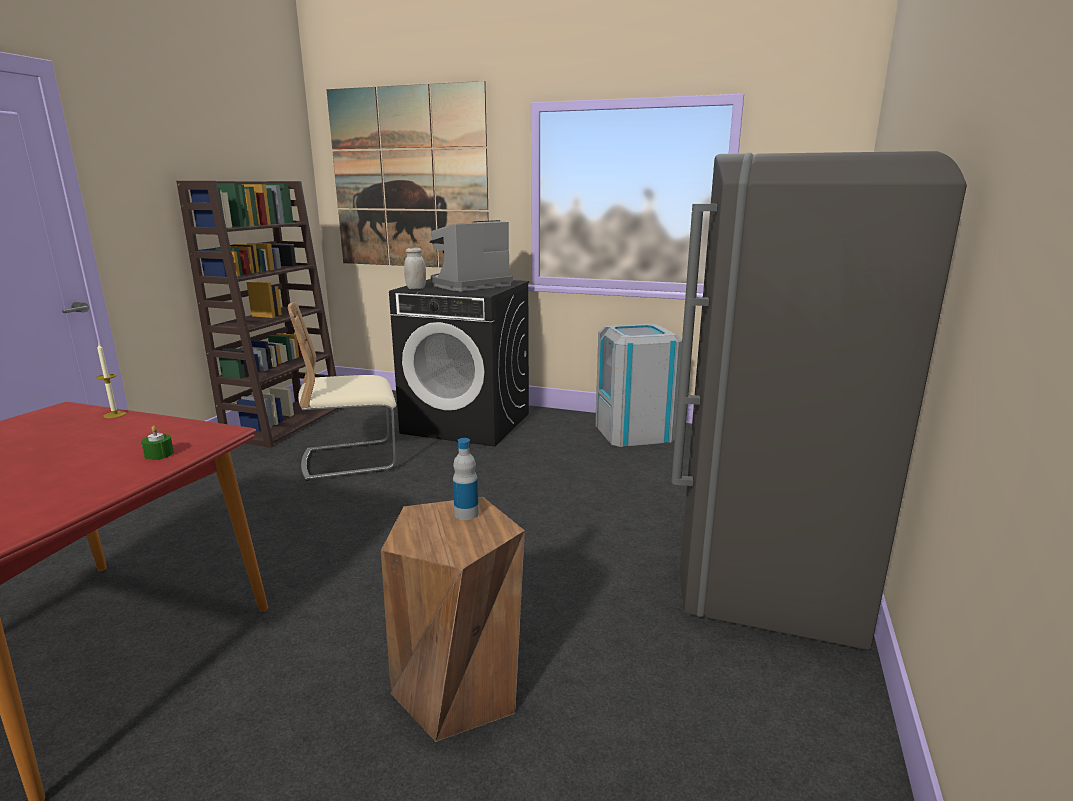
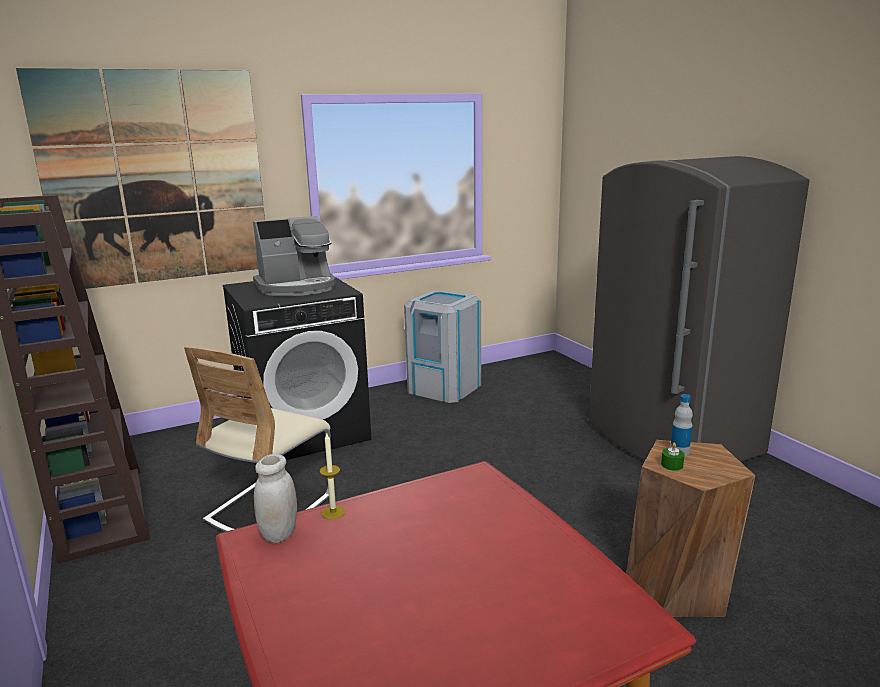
camera: 45 degrees left, 0 degrees up
green candle [141,426,174,460] -> green candle moved to [661,443,685,471]
white jar [404,248,426,289] -> white jar moved to [254,454,297,543]
coffee machine [430,220,513,291] -> coffee machine turned 120 degrees counterclockwise [253,216,336,296]

